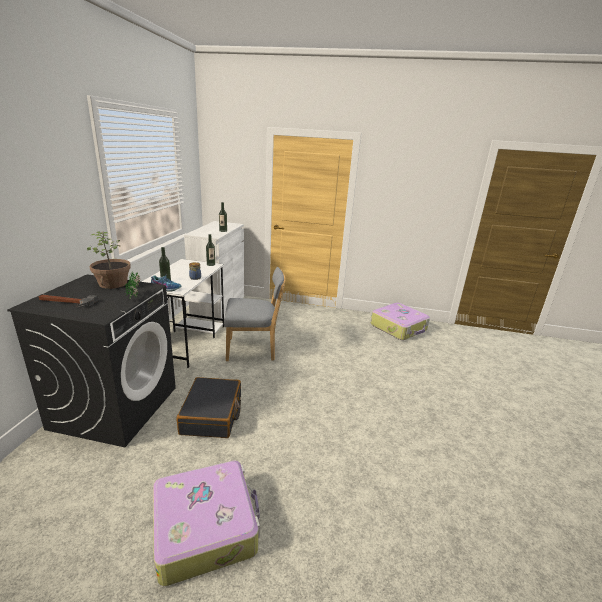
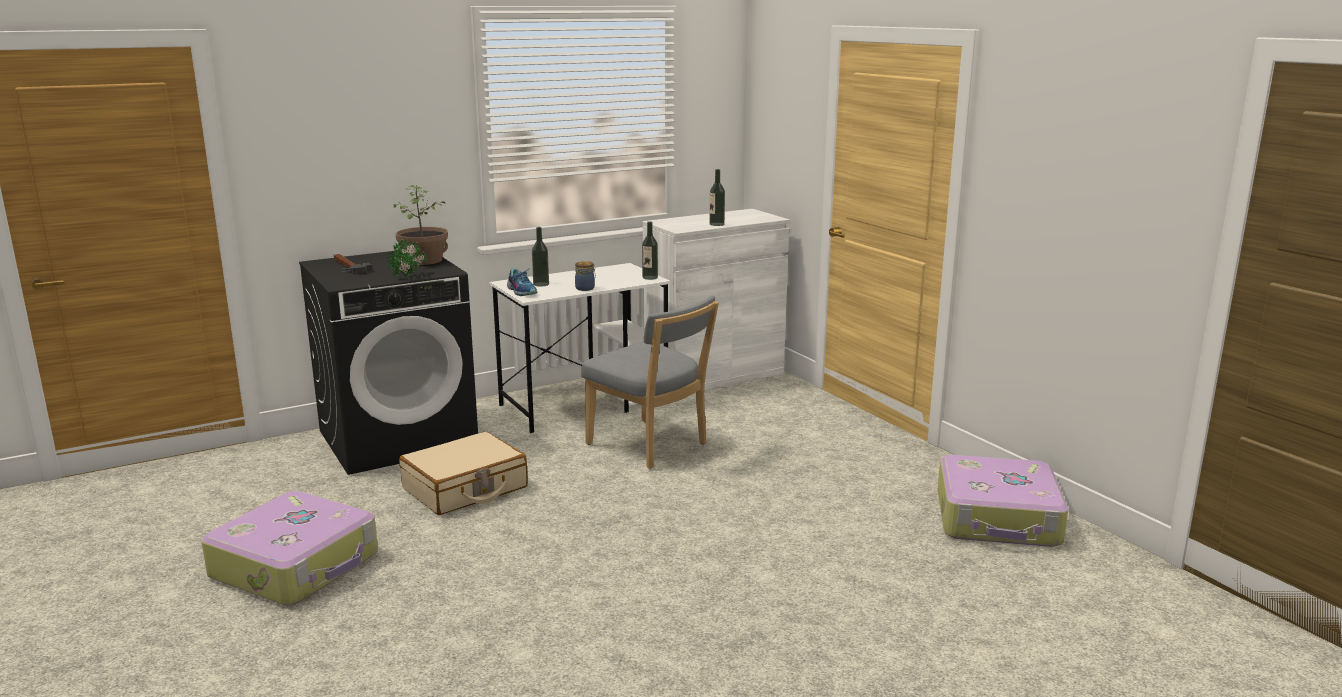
camera: 50 degrees right, 5 degrees down
black suitcase [177,377,241,438] -> beige suitcase [399,432,528,515]

